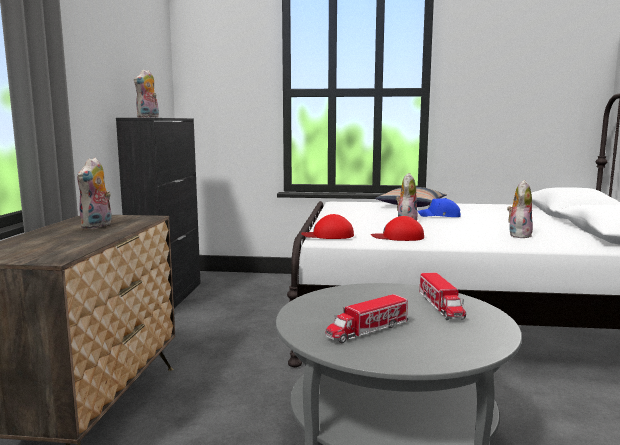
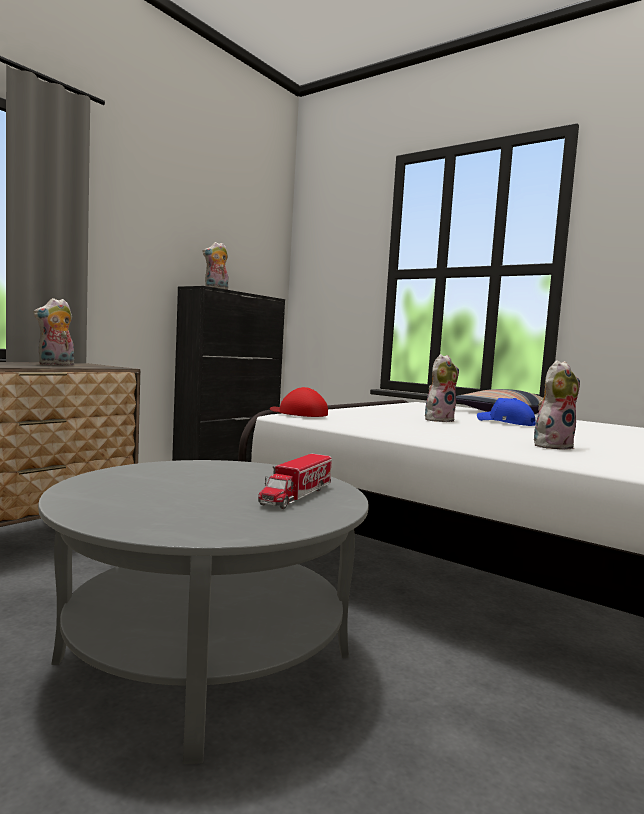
camera: 30 degrees right, 5 degrees down
toy truck [325,294,408,343] -> none
red cap [371,216,424,241] -> none

